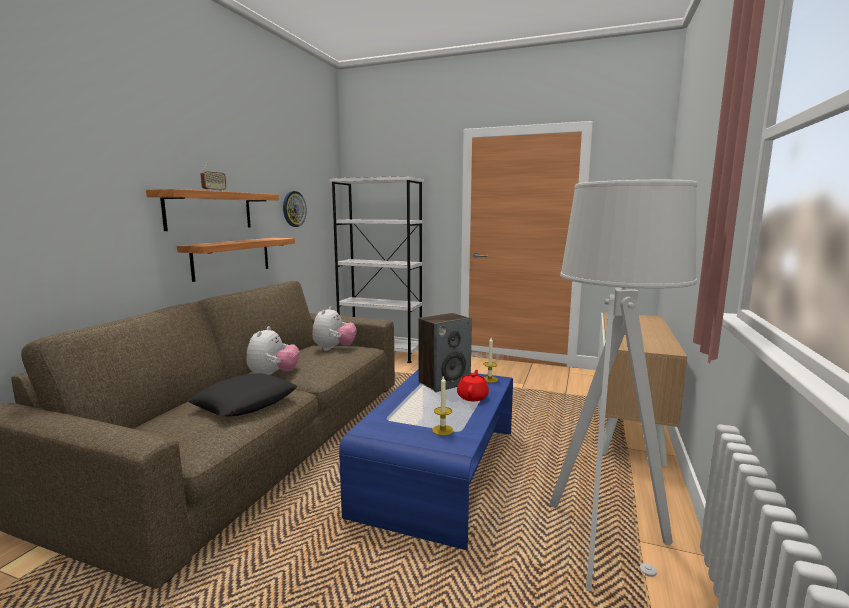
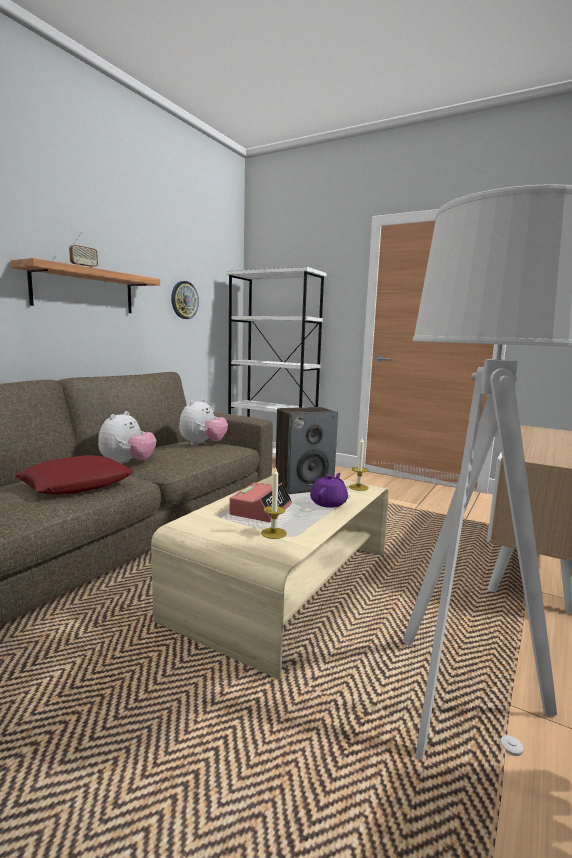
camera: 10 degrees right, 0 degrees up
shelf [177,238,295,282] -> none
black pillow [187,373,298,417] -> red pillow [15,455,134,495]
blue coffee table [339,369,513,550] -> beige coffee table [151,475,389,680]
red teapot [457,370,489,401] -> purple teapot [310,473,348,508]
none -> alarm clock [229,482,292,522]

